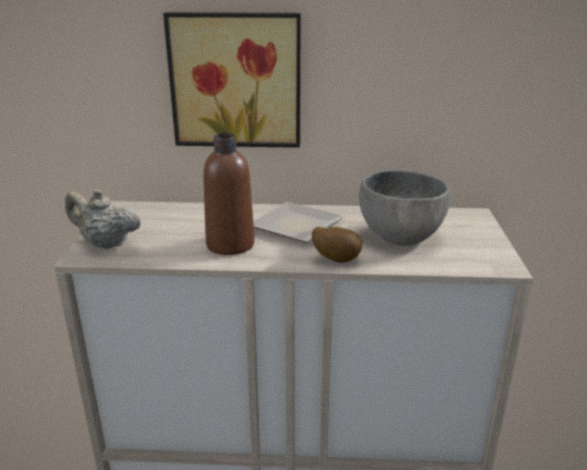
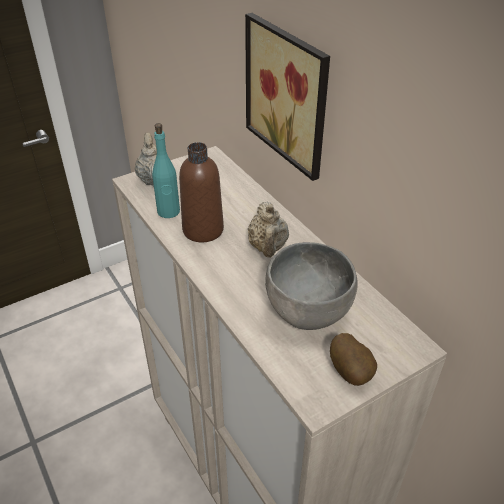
camera: 55 degrees right, 15 degrees up
plate [253,202,343,243] -> beige teapot [248,202,289,257]
potato [312,227,363,263] -> potato moved to [330,333,377,386]
none -> turquoise bottle [152,123,180,218]

